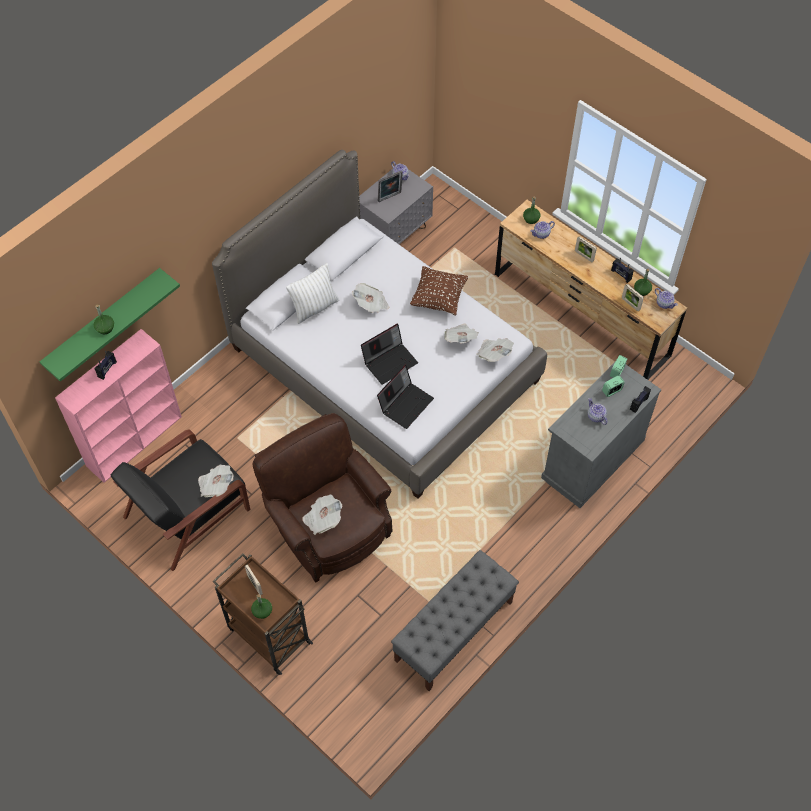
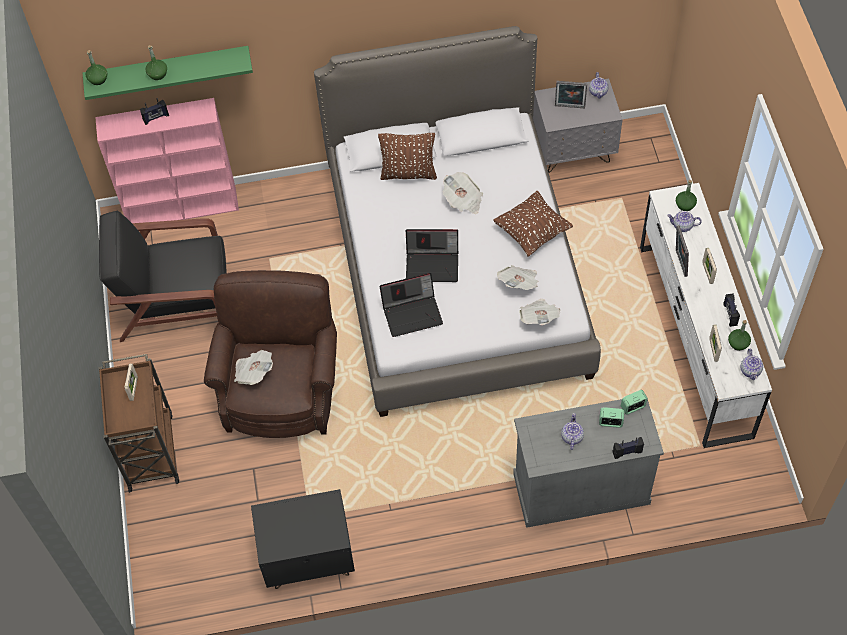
camera: 40 degrees right, 0 degrees up
newspaper [198,465,234,497] -> none
green bottle [251,594,272,619] -> green bottle moved to [86,50,107,85]
white pillow [286,263,339,324] -> brown pillow [378,133,437,180]
grey bench [391,550,519,691] -> black nightstand [251,489,355,589]
brown dresser [495,200,687,380] -> white dresser [640,183,772,448]
none -> picture frame [676,225,689,277]

